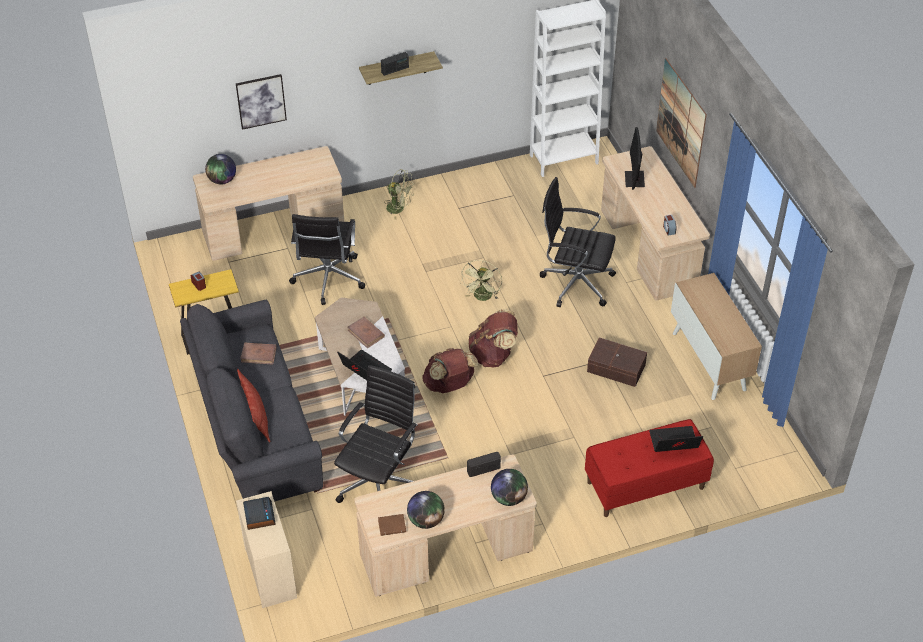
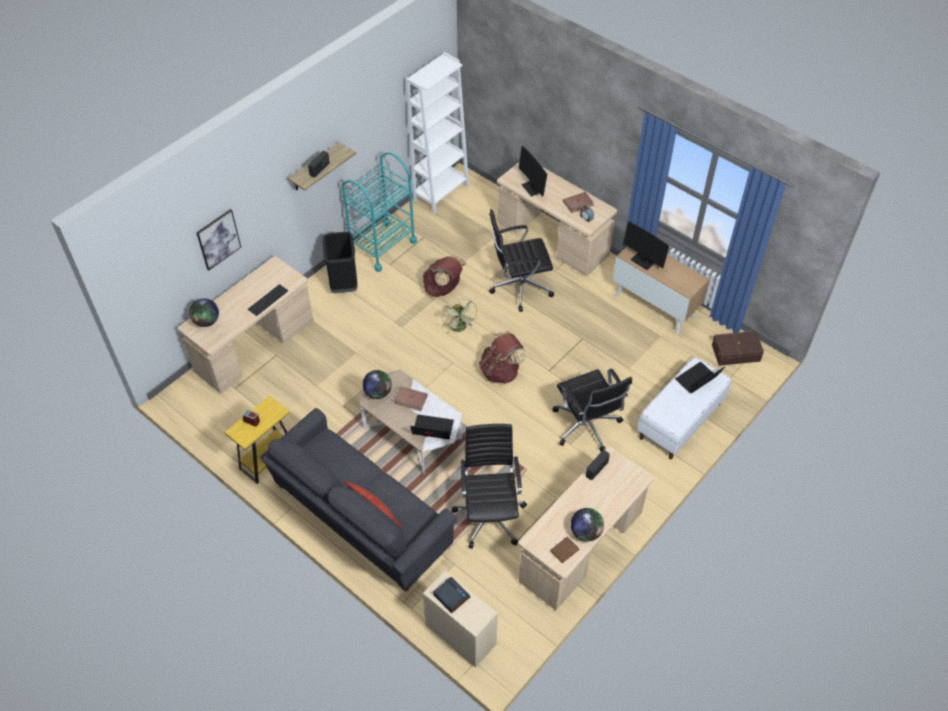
camera: 30 degrees left, 5 degrees up
brown book [240,343,277,365] -> brown book moved to [563,192,594,213]
black office chair [289,214,365,305] -> black office chair moved to [552,369,632,452]
green fan [384,169,414,219] -> black trash can [323,231,358,293]
brown backpack [422,348,479,393] -> brown backpack moved to [423,256,466,297]
globe [491,469,528,506] -> globe moved to [363,370,392,399]
red bench [585,419,714,517] -> white bench [637,357,731,460]
brown storage box [587,338,647,387] -> brown storage box moved to [712,331,764,366]
picture [656,58,707,188] -> none
none -> keyboard [248,284,288,316]
none -> turquoise cart [342,152,417,272]
none -> monitor [623,221,669,270]

